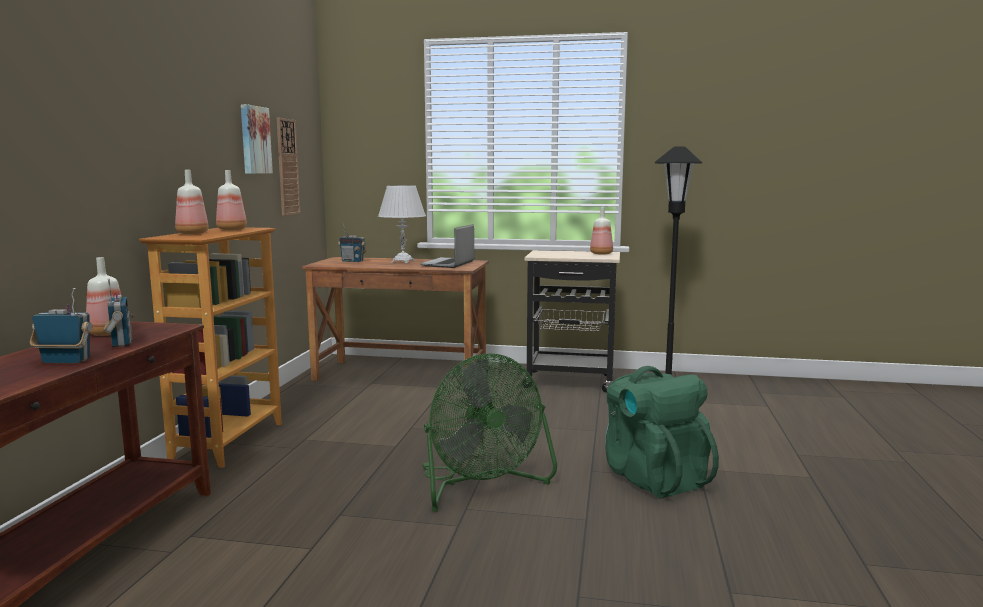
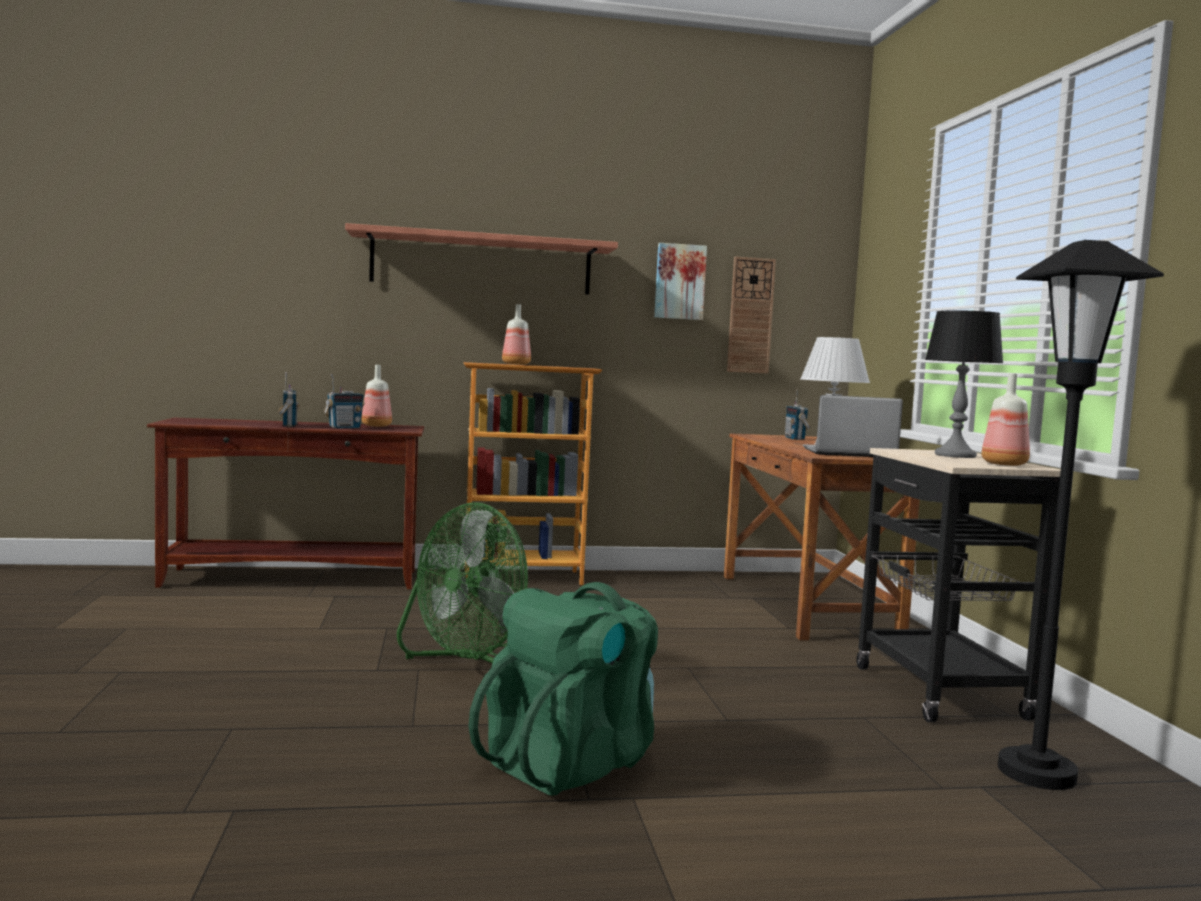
camera: 70 degrees right, 5 degrees down
bottle [216,170,247,230] -> none
none -> shelf [345,223,618,294]
none -> table lamp [925,310,1003,458]

